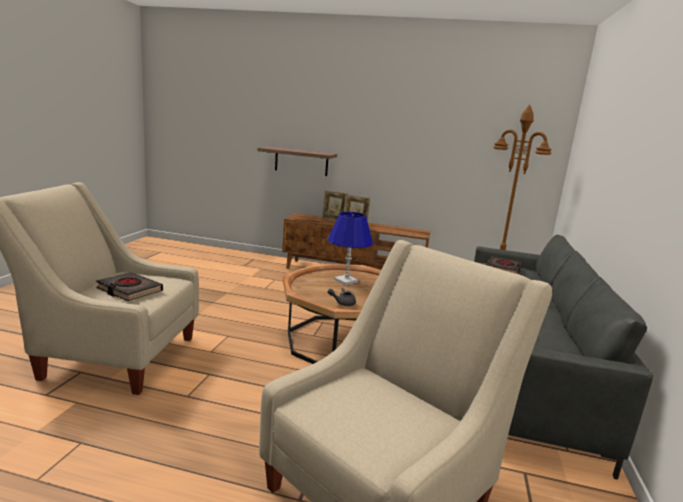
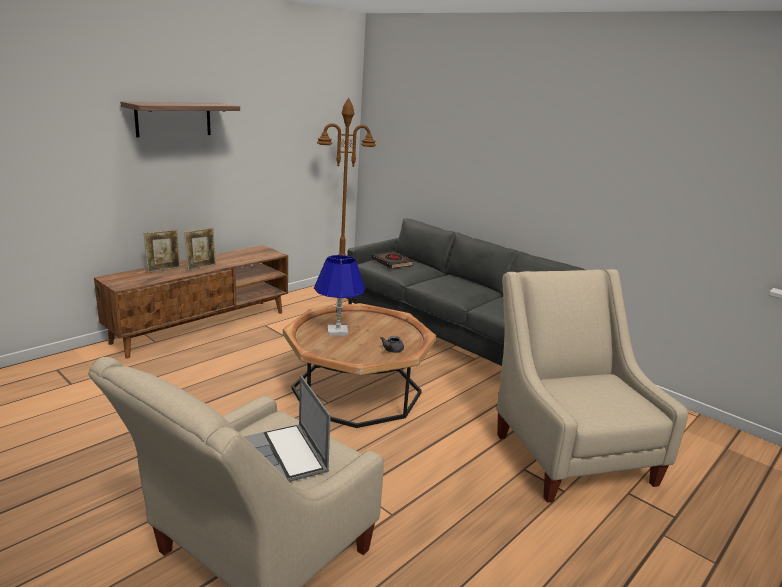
camera: 60 degrees left, 5 degrees up
black book [96,272,163,301] -> laptop [244,375,331,482]
shelf [257,147,337,176] -> shelf moved to [120,102,240,137]

